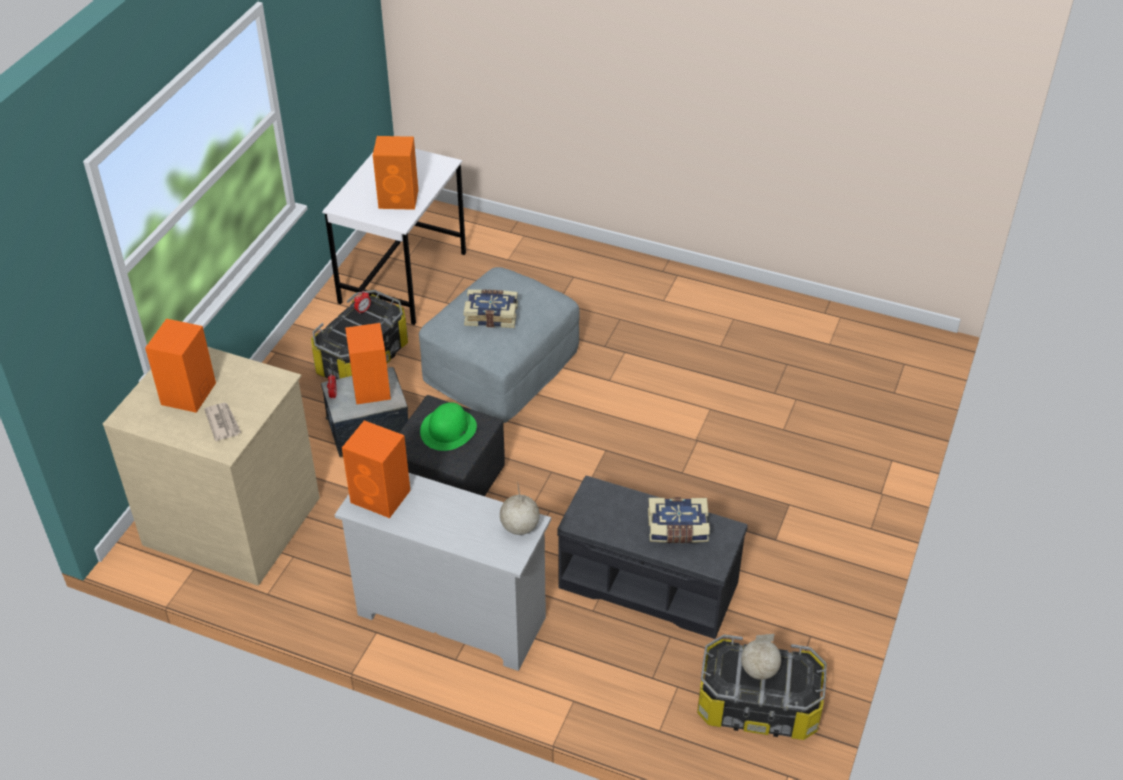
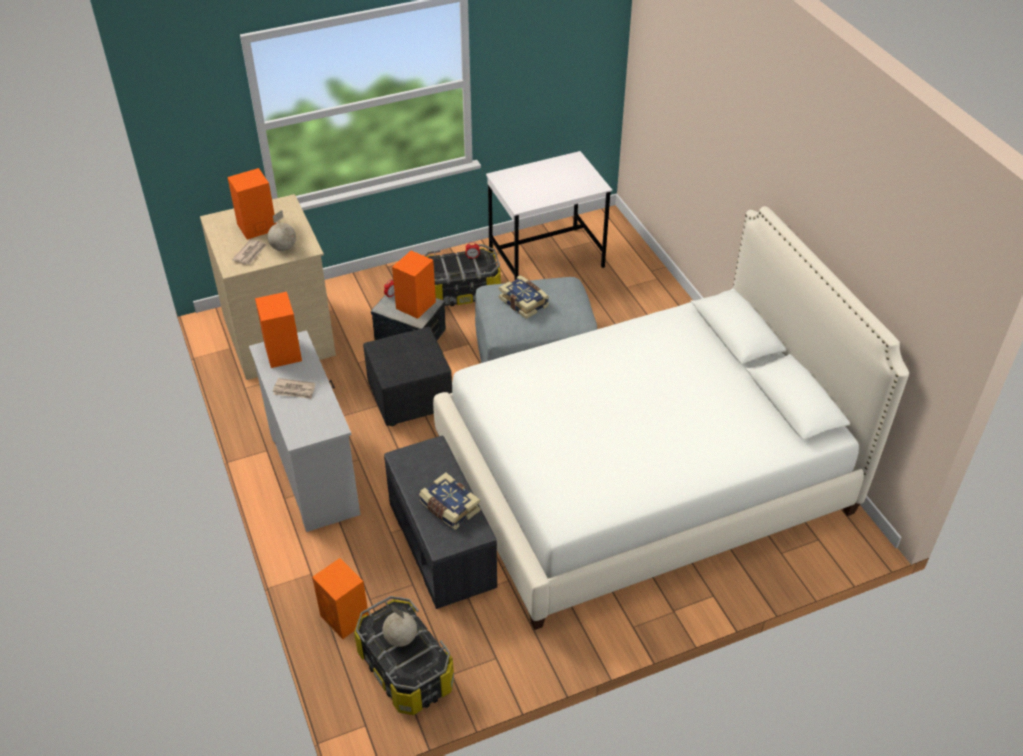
camera: 45 degrees right, 0 degrees up
orange speaker [373,136,418,210] -> orange speaker moved to [312,558,369,639]
green hat [420,402,477,451] -> none
globe [500,485,540,535] -> globe moved to [267,210,296,251]
none -> newspaper [273,378,315,399]
none -> white bed [433,206,909,630]

